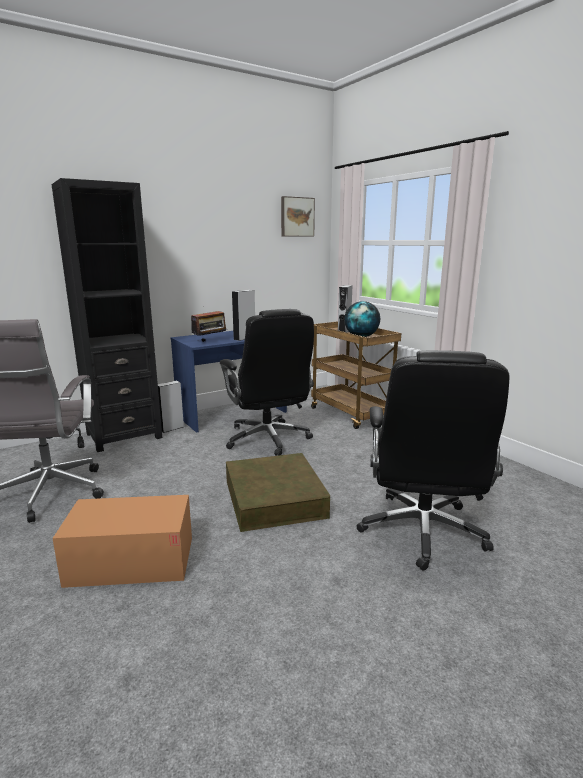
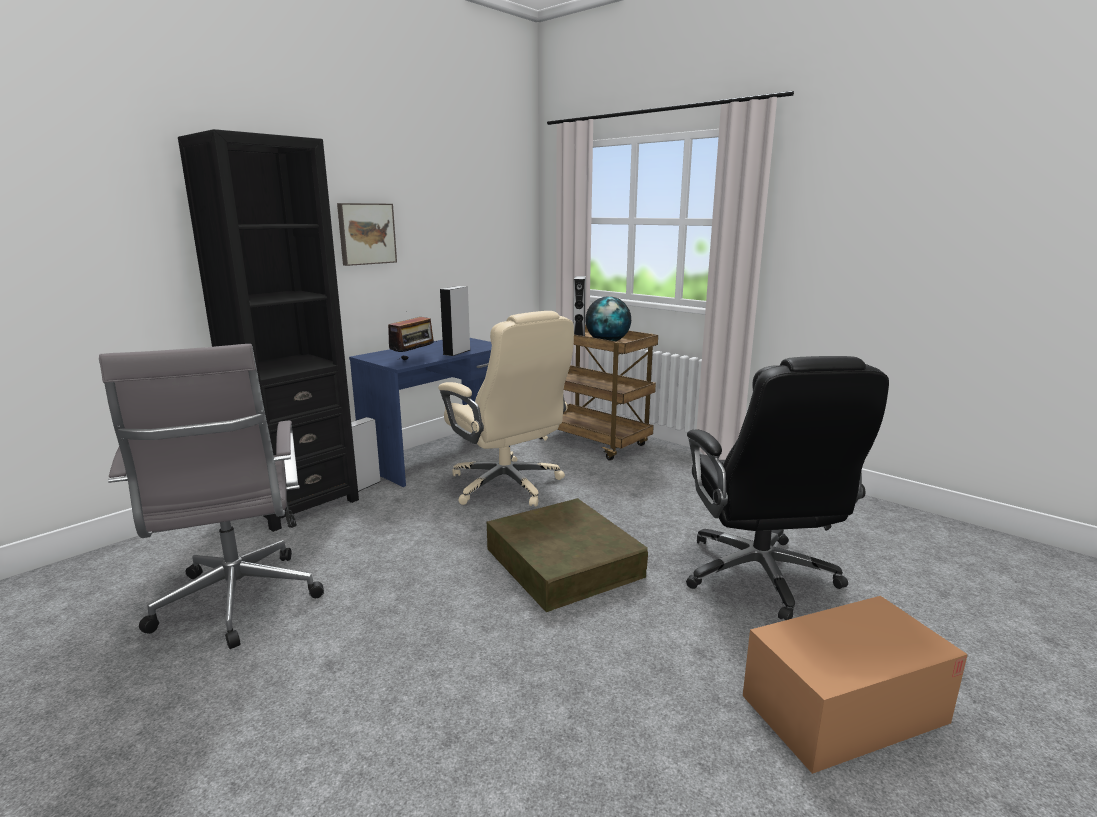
camera: 15 degrees left, 0 degrees up
cardboard box [52,495,192,588] -> cardboard box moved to [743,596,968,774]
black office chair [220,309,314,456] -> beige office chair [438,311,574,507]
picture [281,196,315,237] -> picture moved to [337,203,397,266]

